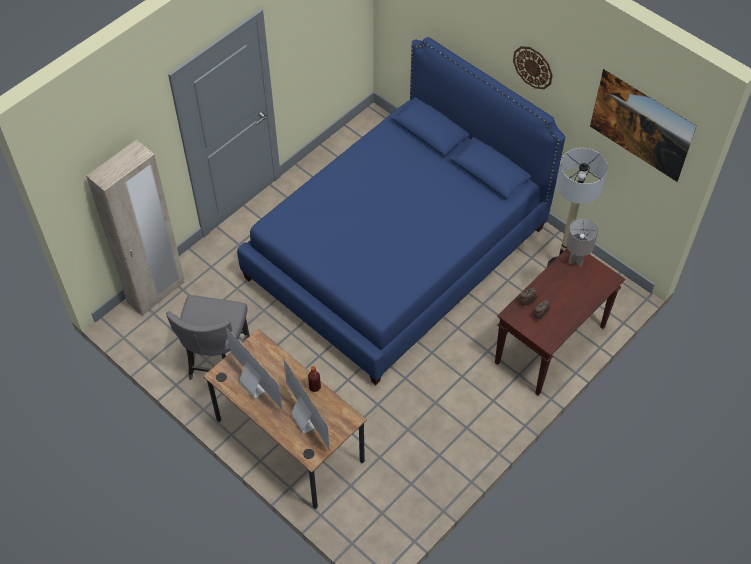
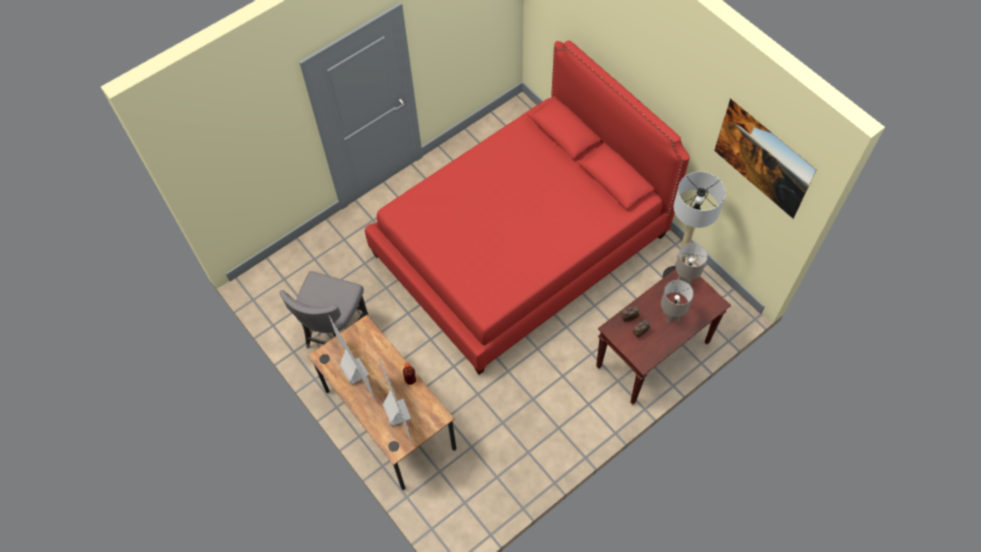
camera: 10 degrees right, 5 degrees up
beige wardrobe [86,140,185,317] -> none
blue bed [237,37,565,385] -> red bed [365,41,690,375]
wall clock [513,46,553,89] -> none
none -> grey table lamp [661,280,693,323]

